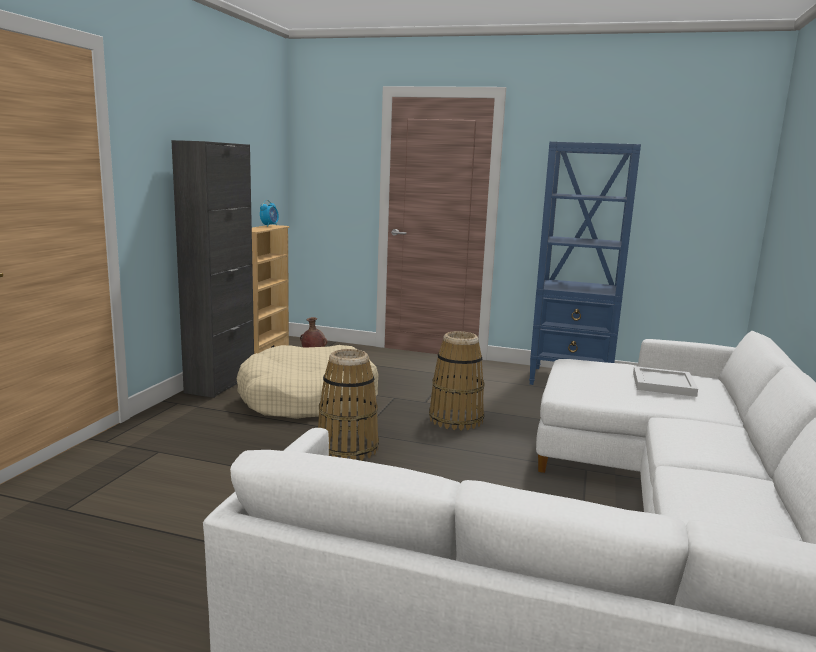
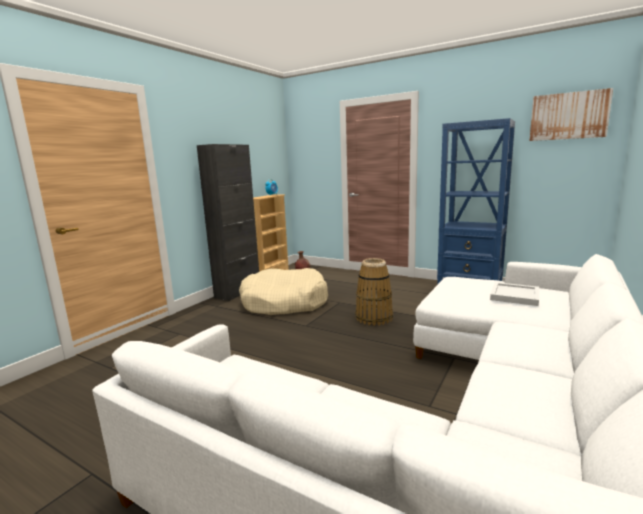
camera: 15 degrees right, 0 degrees up
basket [318,349,379,461] -> none
none -> picture [529,88,613,141]

